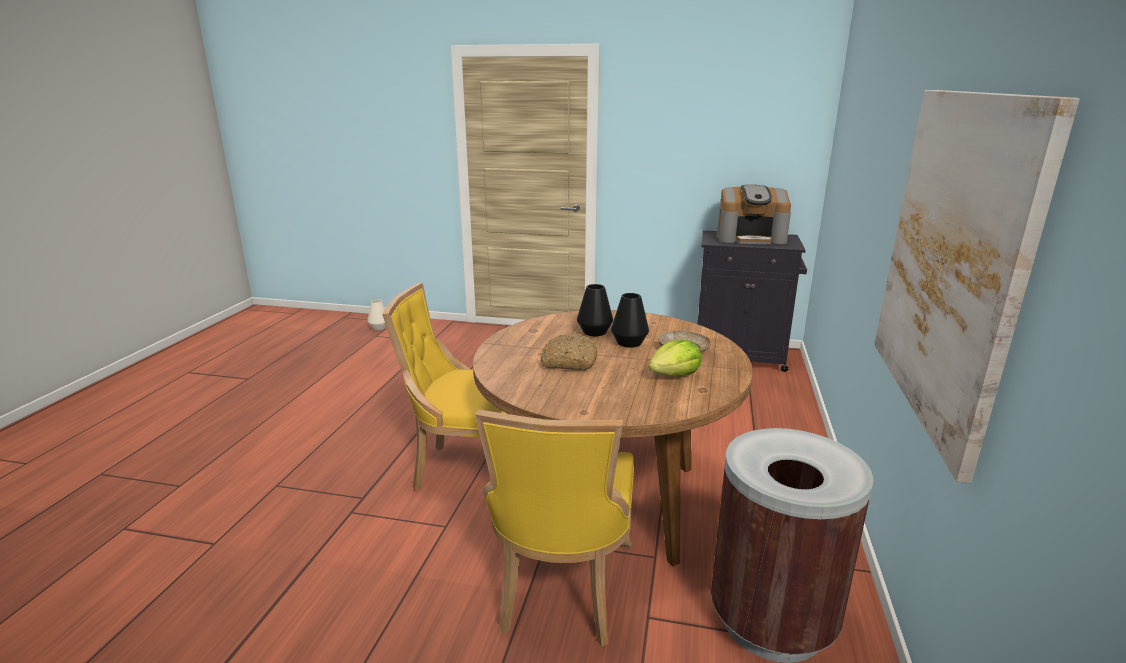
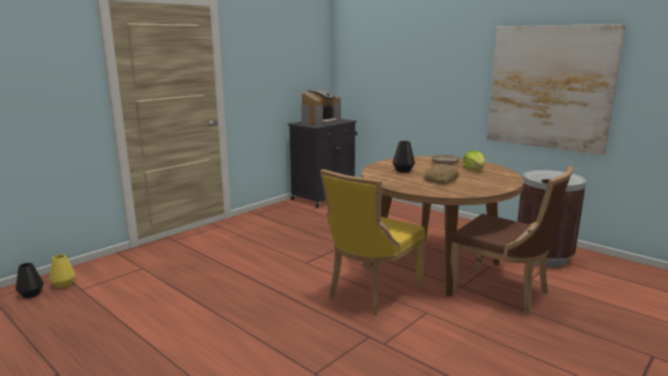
camera: 60 degrees left, 5 degrees down
white vase [367,300,386,330] -> yellow vase [49,254,76,288]
yellow chair [475,409,634,647] -> brown chair [451,166,573,315]
black vase [611,293,649,348] -> black vase moved to [15,263,44,298]

